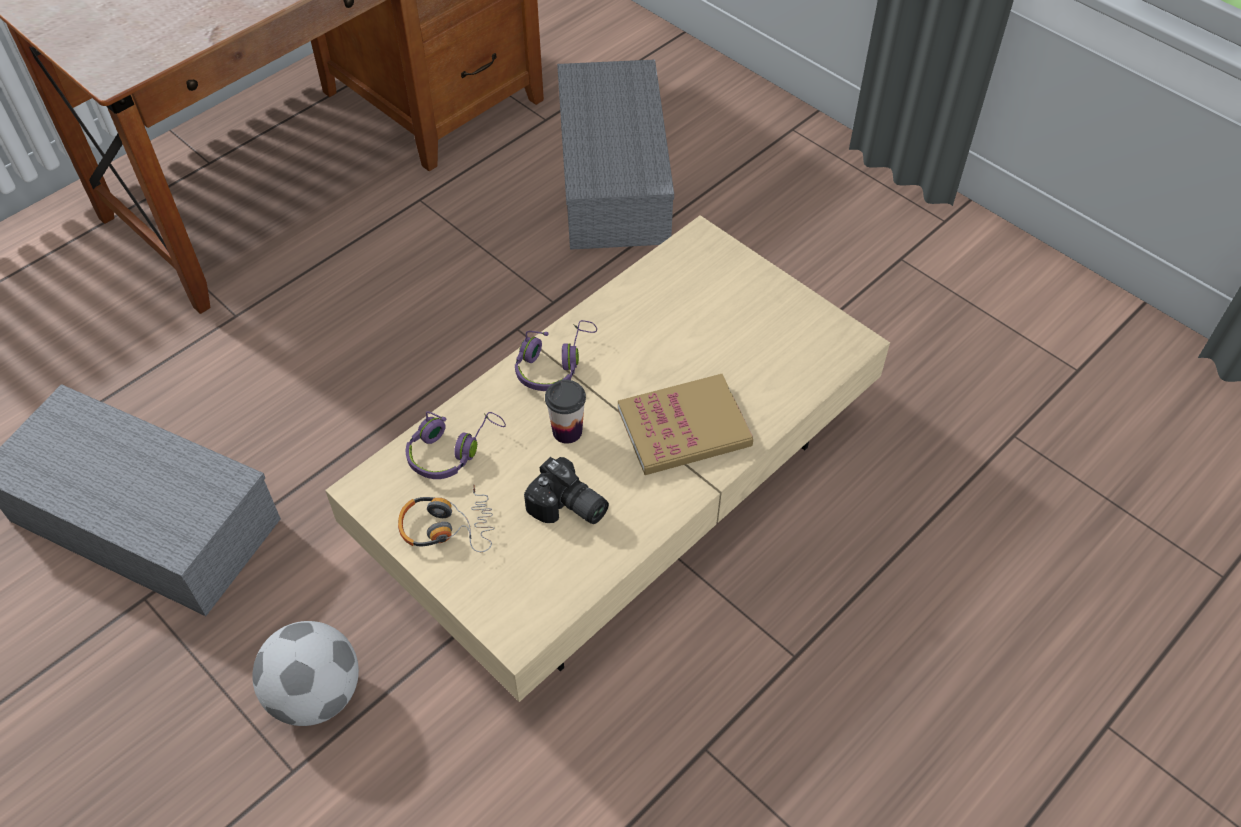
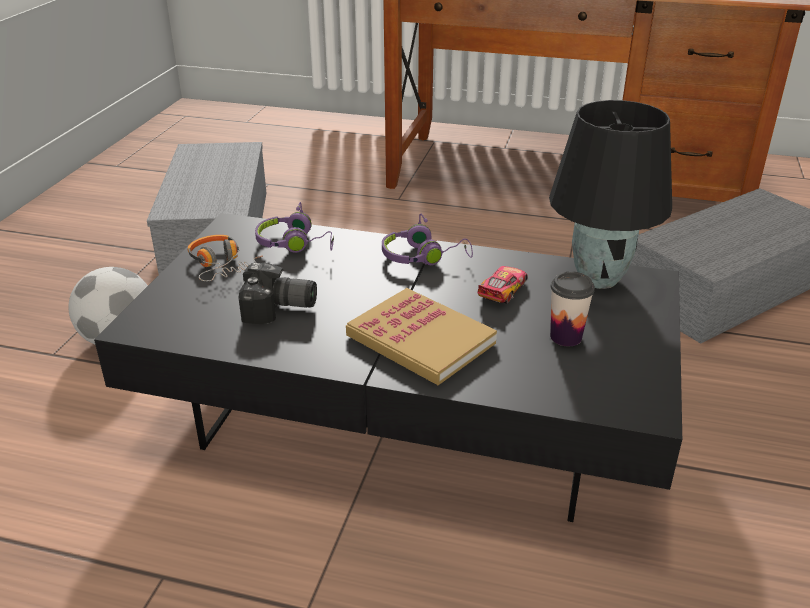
camera: 60 degrees right, 20 degrees down
beige coffee table [325,215,890,702] -> black coffee table [94,213,682,522]
camera [524,457,609,524] -> camera turned 90 degrees counterclockwise [238,262,317,324]
cup [545,380,586,444] -> cup moved to [550,271,595,346]
none -> toy car [478,266,528,304]
none -> black table lamp [549,100,672,289]

